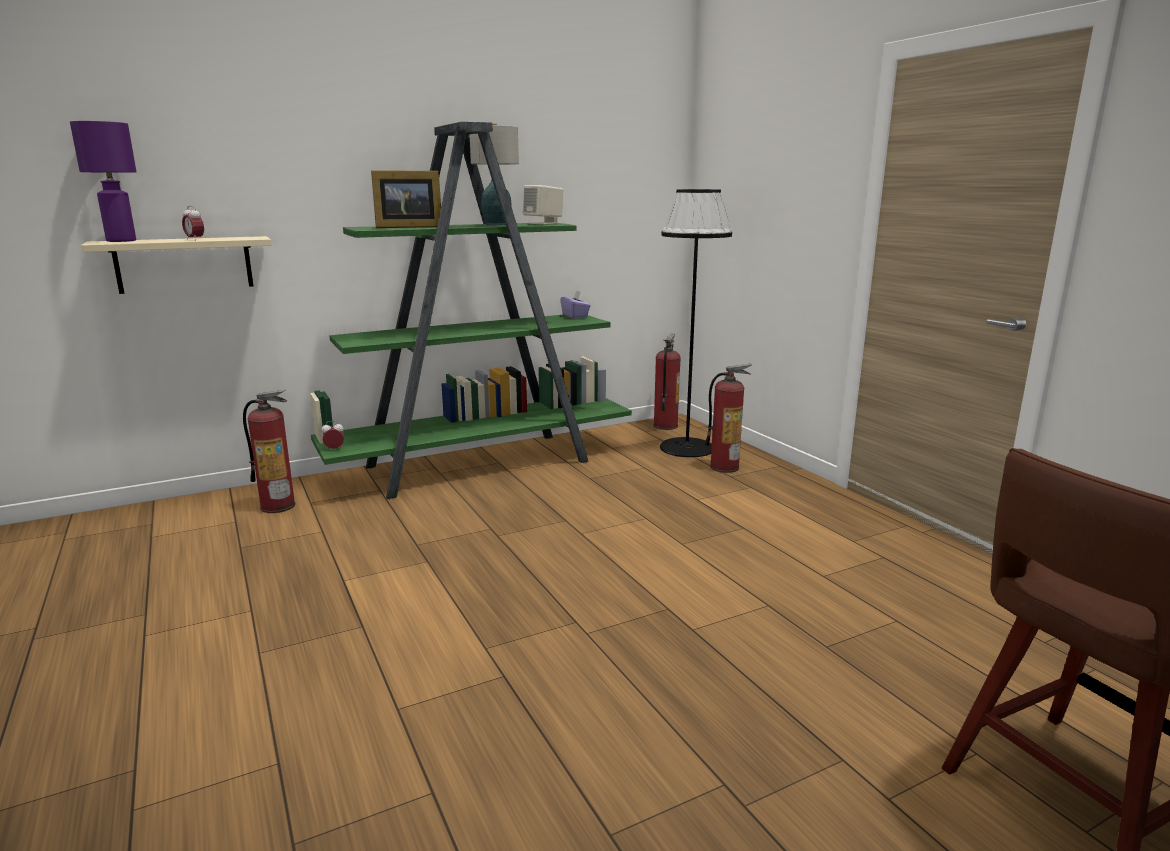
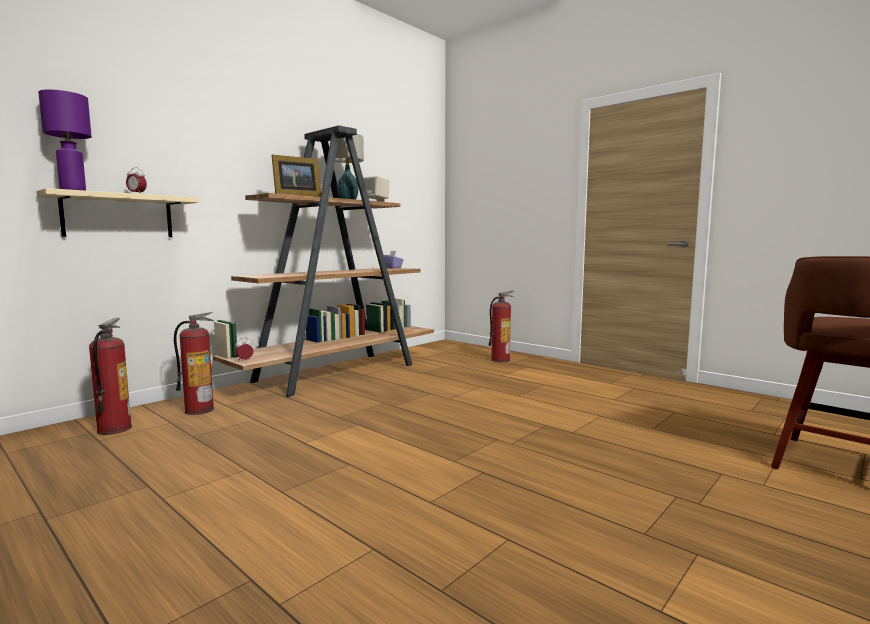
camera: 20 degrees left, 10 degrees down
green bookcase [310,122,632,499] -> brown bookcase [213,125,434,397]
fire extinguisher [653,334,681,430] -> fire extinguisher moved to [89,318,132,435]
black floor lamp [660,189,732,457] -> none

